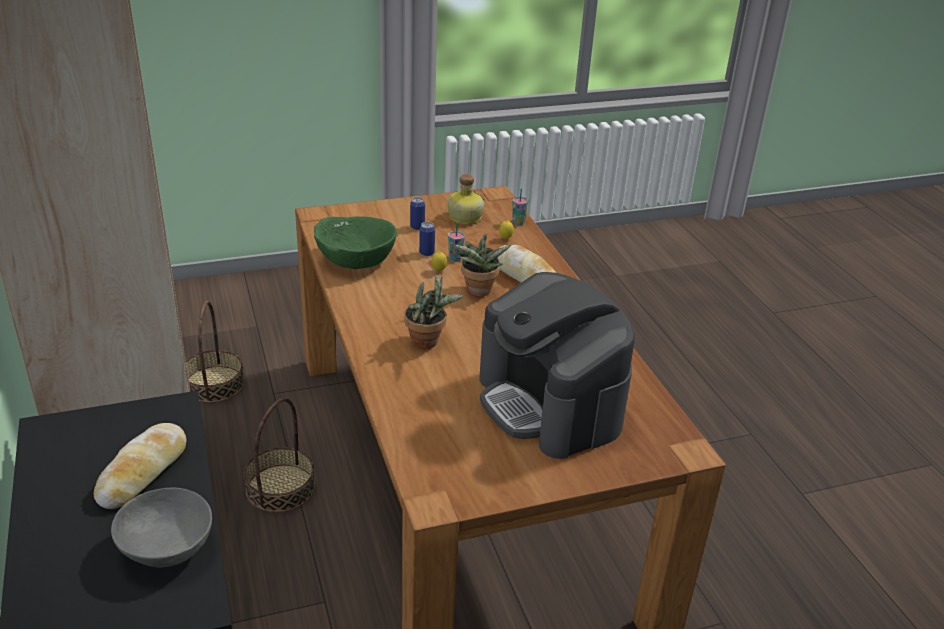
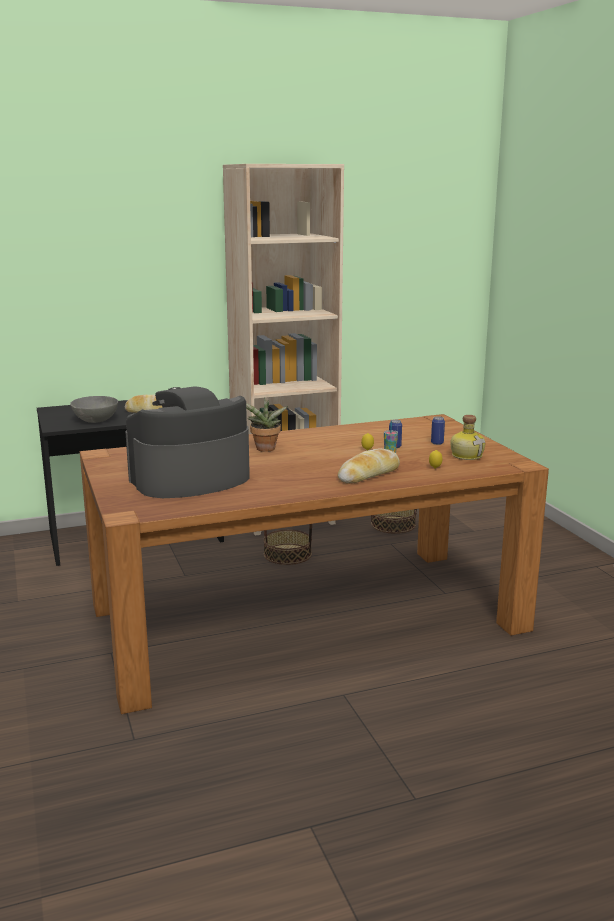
camera: 90 degrees right, 15 degrees down
green bowl [314,216,397,269] -> none
potted plant [453,234,512,296] -> none
cup [512,188,528,225] -> none

